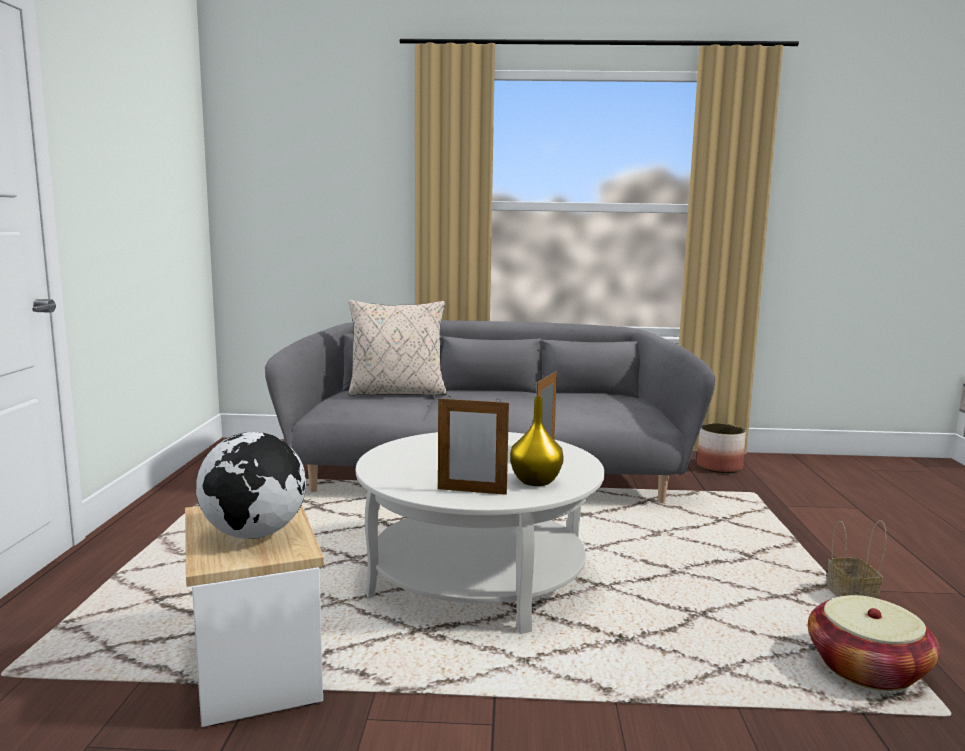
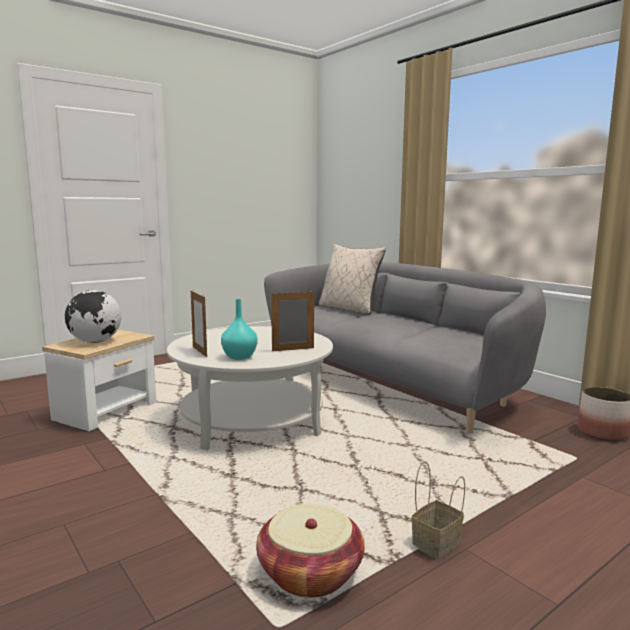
camera: 50 degrees right, 0 degrees up
yellow vase [510,397,564,486] -> turquoise vase [221,299,257,360]

